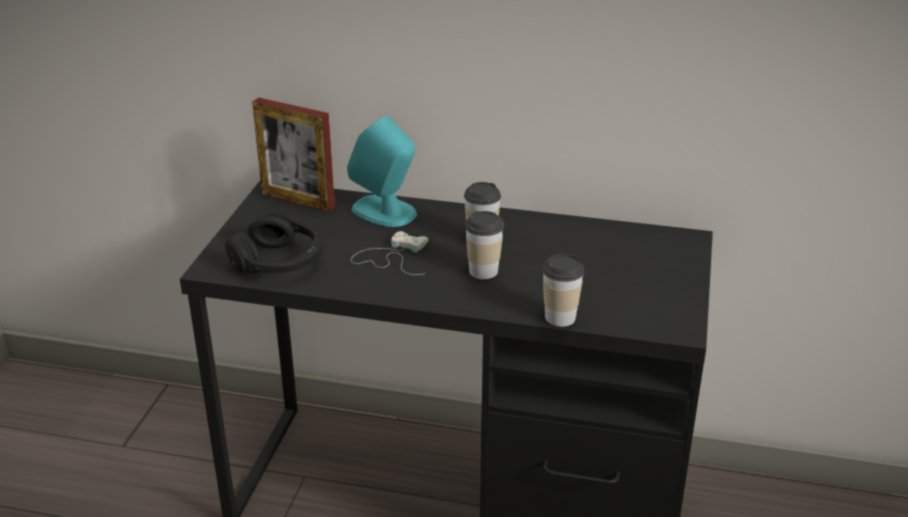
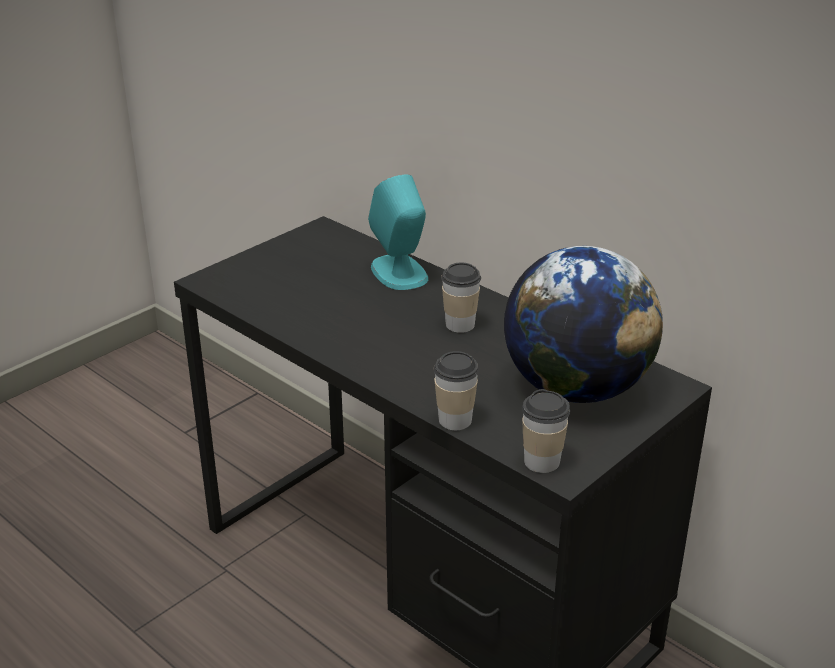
camera: 30 degrees right, 0 degrees up
black headphones [225,212,323,275] -> none
picture frame [252,98,335,212] -> none
white game controller [351,231,428,275] -> none
cup [465,211,504,279] -> cup moved to [522,389,570,473]
none -> globe [504,246,663,403]

